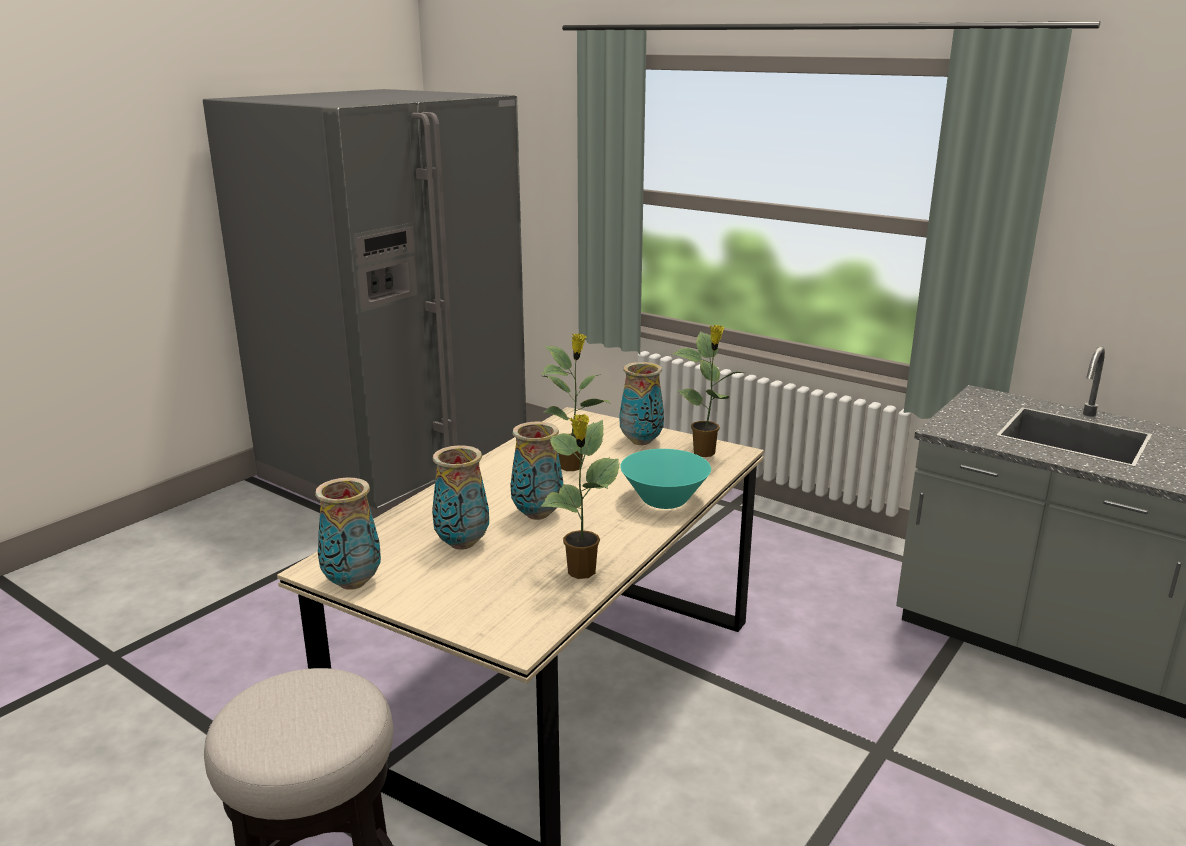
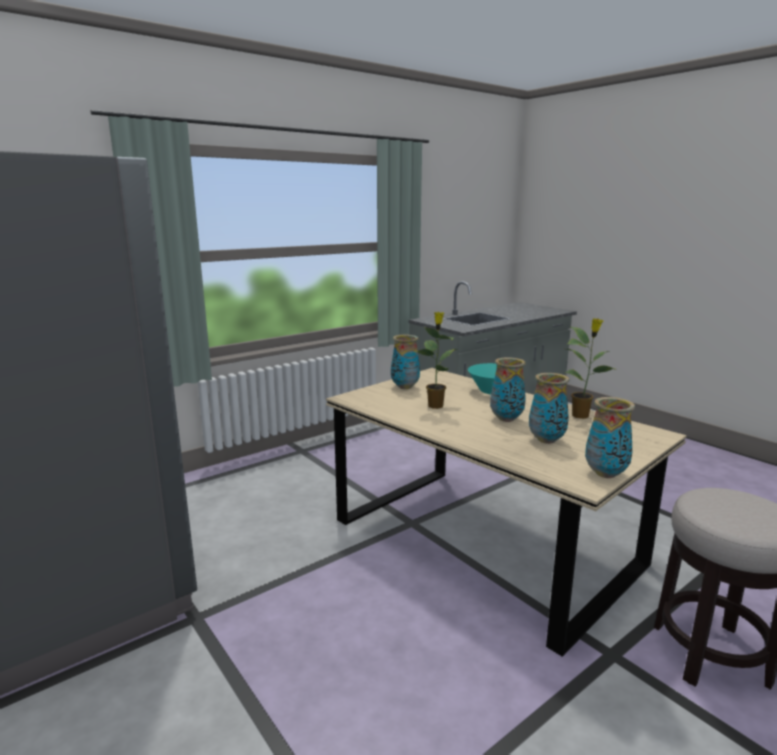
camera: 75 degrees left, 5 degrees down
potted plant [673,325,743,457] -> none

